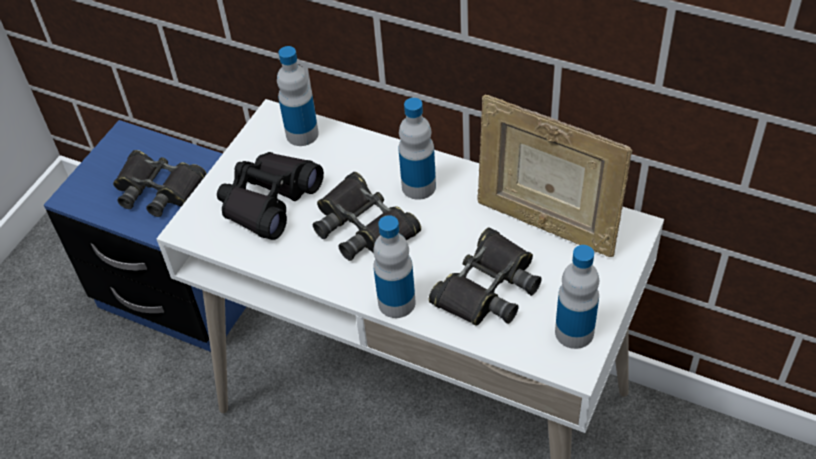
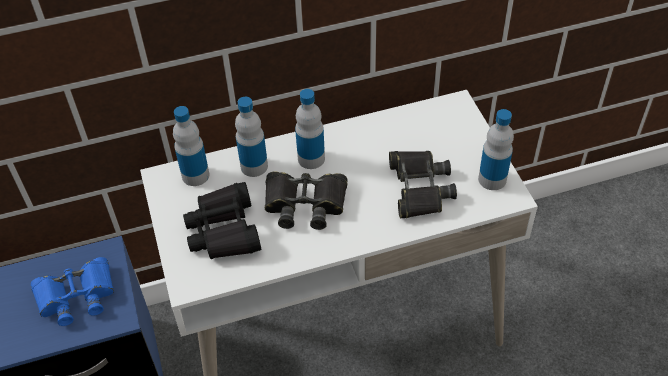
camera: 45 degrees left, 0 degrees up
black binoculars [113,150,207,217] -> blue binoculars [31,257,114,326]
bottle [373,215,416,318] -> bottle moved to [235,97,268,177]
picture frame [477,95,632,257] -> none

